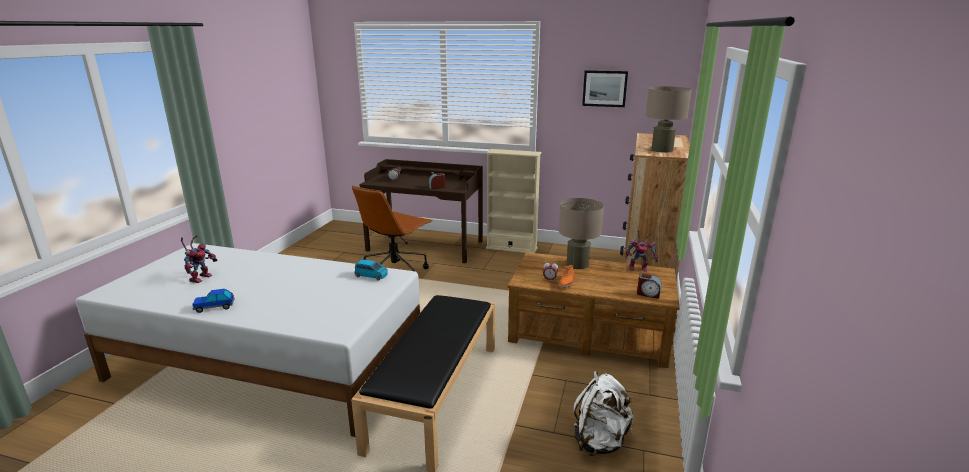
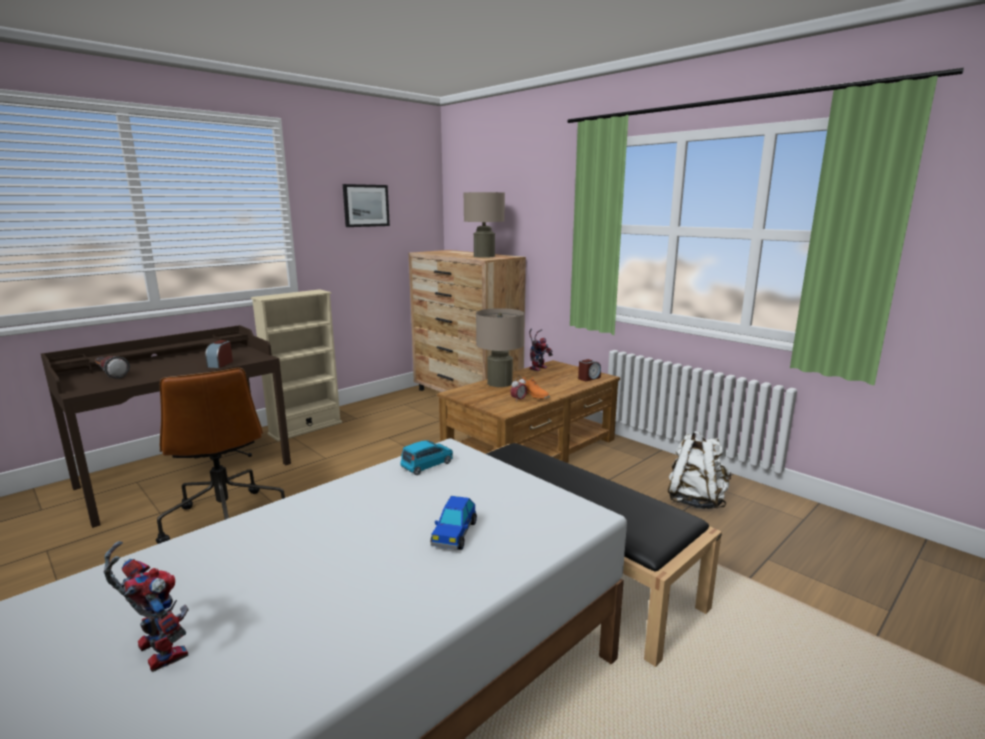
camera: 60 degrees left, 5 degrees down
toy car [192,289,235,313] -> toy car moved to [430,496,477,550]

